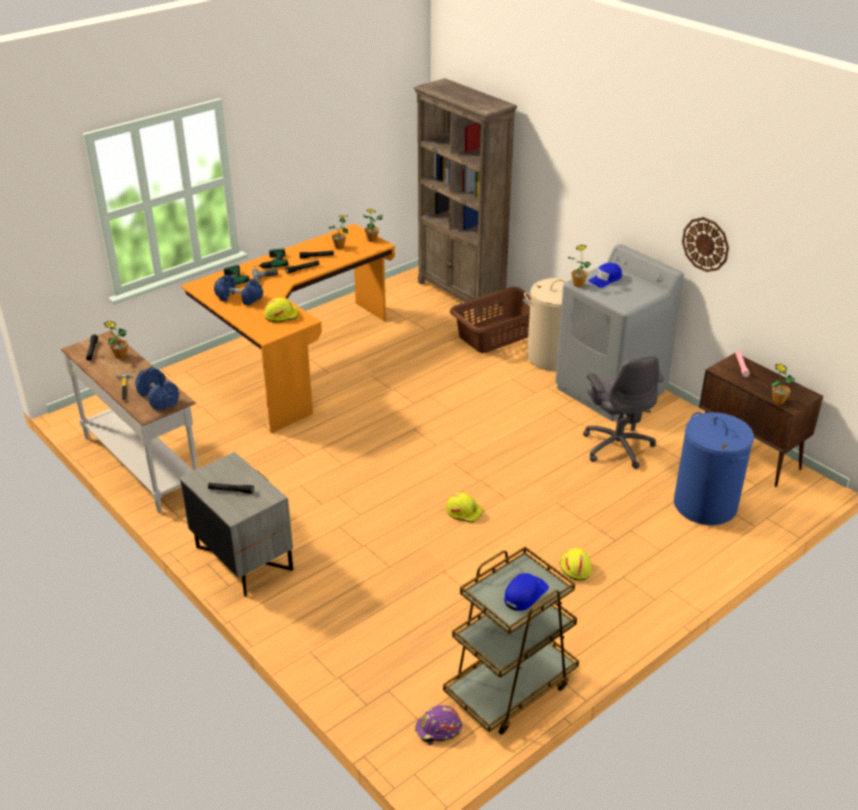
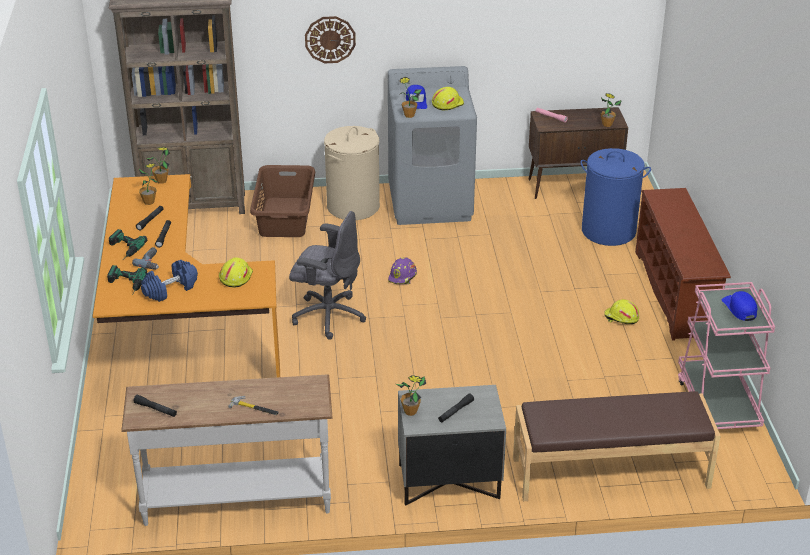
camera: 55 degrees left, 0 degrees up
potted plant [104,321,128,359] -> potted plant moved to [396,375,426,416]
blue dumbbell [135,367,179,411] -> none
purple hard hat [415,705,462,745] -> purple hard hat moved to [388,257,417,284]
brown cart [443,547,579,734] -> pink cart [678,282,775,429]
yellow hard hat [446,493,483,523] -> yellow hard hat moved to [432,87,464,111]
grey office chair [583,356,664,469] -> grey office chair moved to [289,211,366,340]
wall clock [682,217,729,272] -> wall clock moved to [305,16,356,63]
none -> brown bench [513,391,720,501]
none -> brown shoe rack [635,188,731,341]

